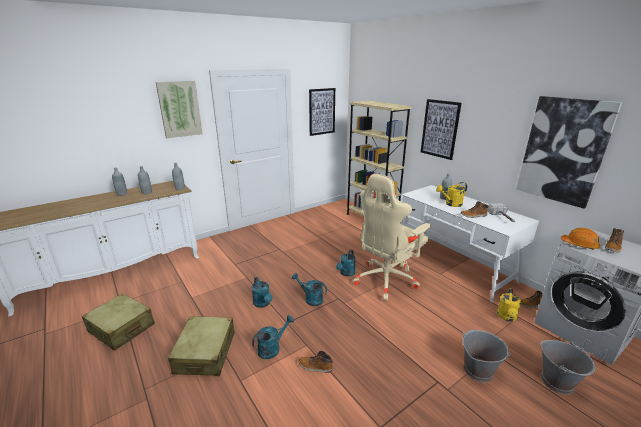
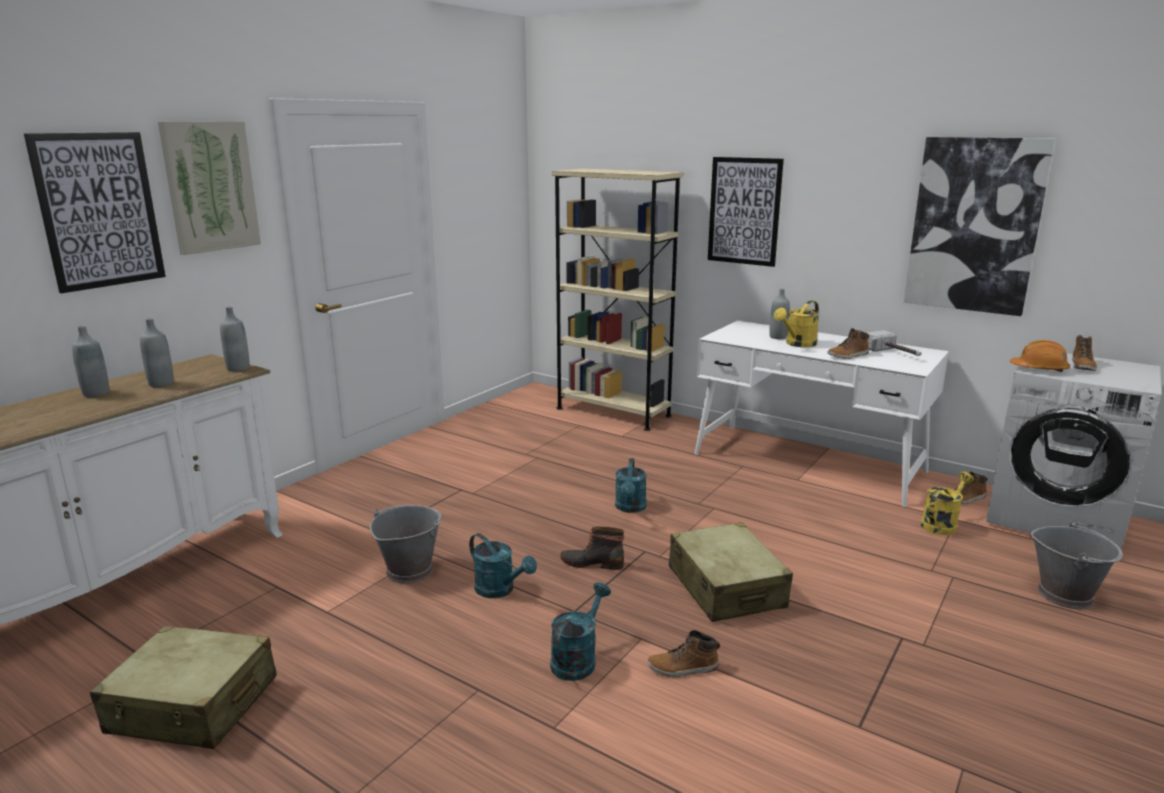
camera: 20 degrees left, 5 degrees down
beige suitcase [168,316,235,376] -> beige suitcase moved to [669,522,793,622]
turquoise watering can [292,273,327,306] -> boot [560,526,624,570]
picture [309,88,335,136] -> picture moved to [24,132,166,293]
beige office chair [353,173,431,301] -> none
grey bucket [463,330,511,383] -> grey bucket moved to [370,505,442,584]
yellow watering can [497,288,521,322] -> yellow watering can turned 135 degrees counterclockwise [921,472,974,535]

